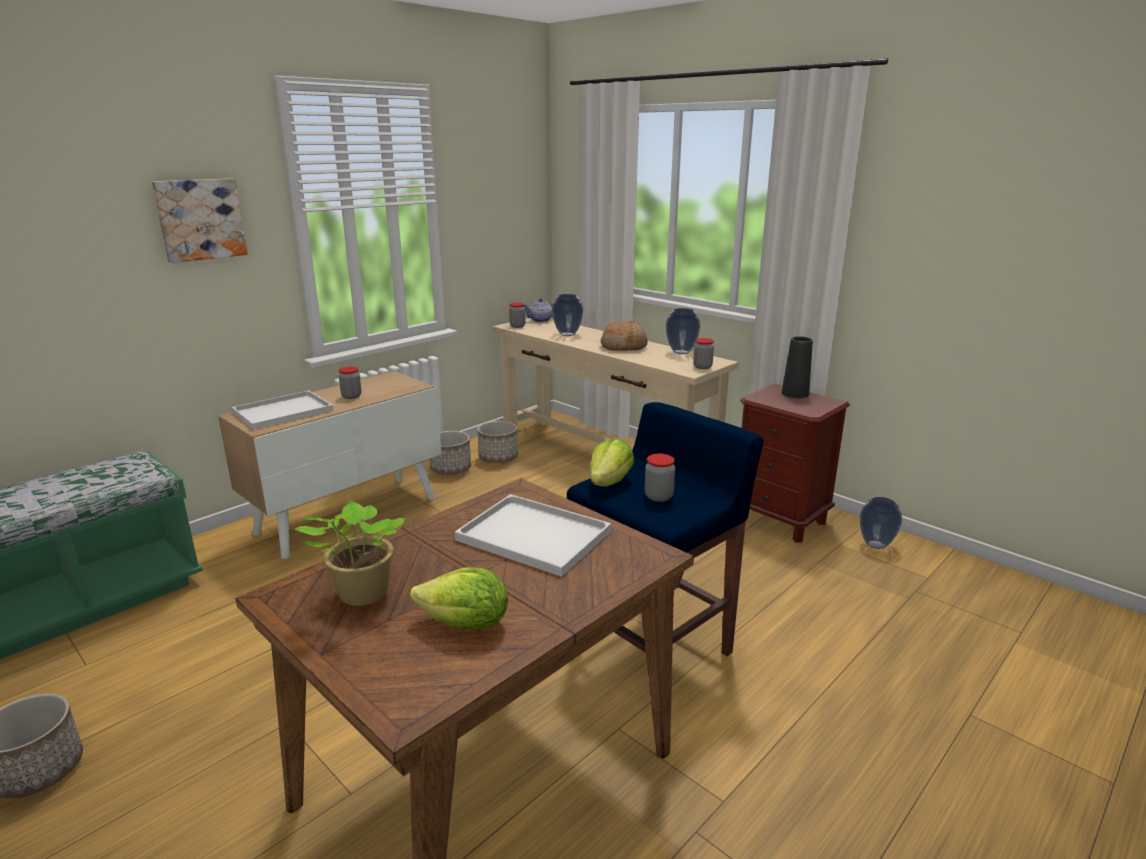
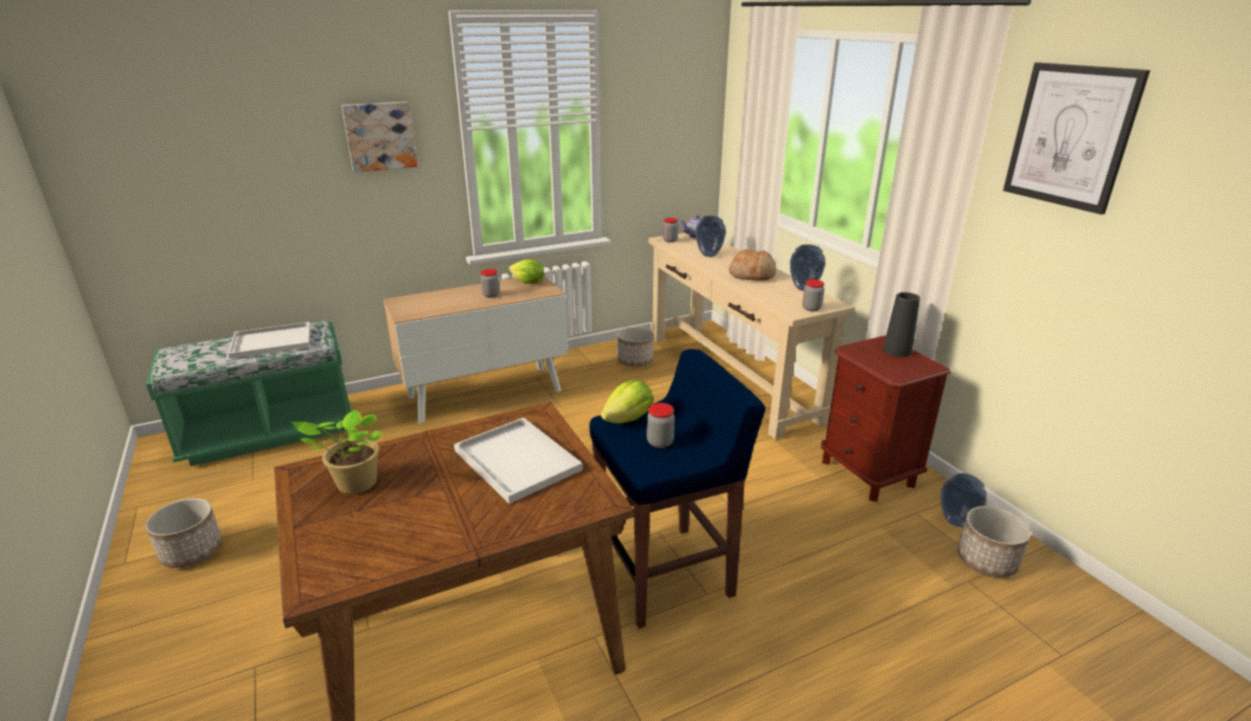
camera: 20 degrees right, 5 degrees up
white tray [232,390,334,430] -> white tray moved to [228,322,311,359]
lettuce [410,567,508,629] -> lettuce moved to [509,259,544,284]
planter [430,431,471,475] -> planter moved to [958,506,1031,577]
none -> picture [1003,62,1150,215]

